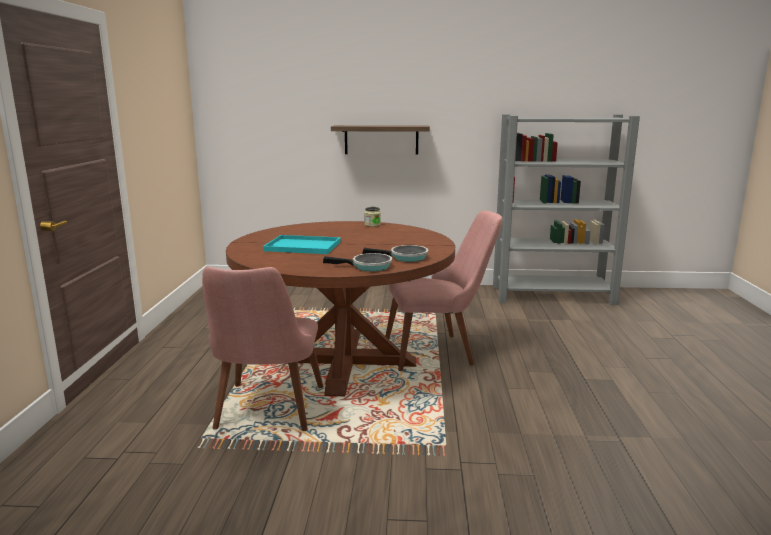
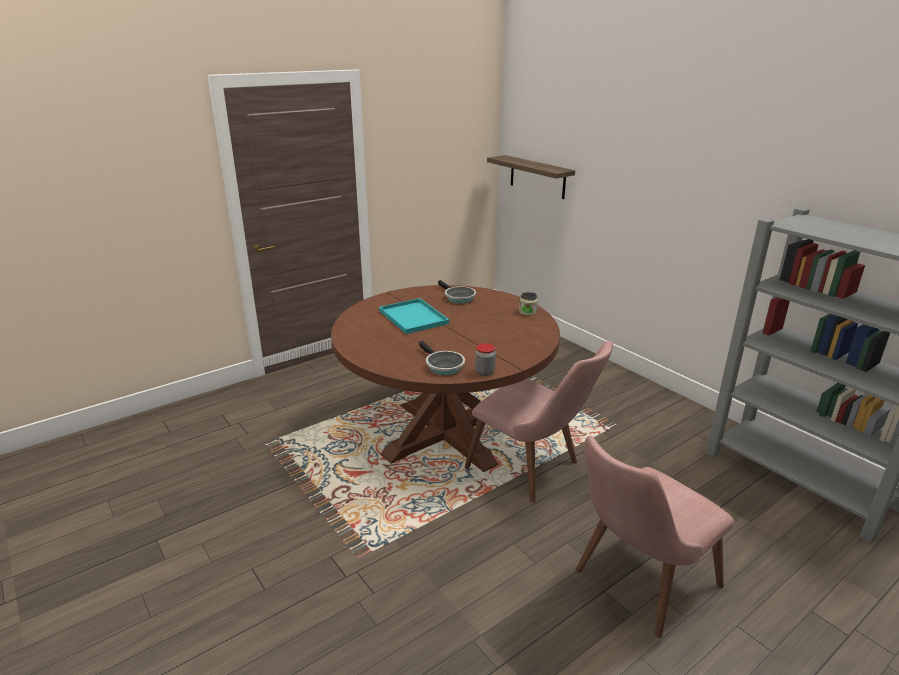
camera: 50 degrees right, 10 degrees up
pink chair [202,266,323,431] -> pink chair moved to [576,435,734,638]
frying pan [323,253,392,272] -> frying pan moved to [438,280,476,304]
shelf [331,125,430,155] -> shelf moved to [487,155,575,199]
none -> jar [475,343,496,376]

